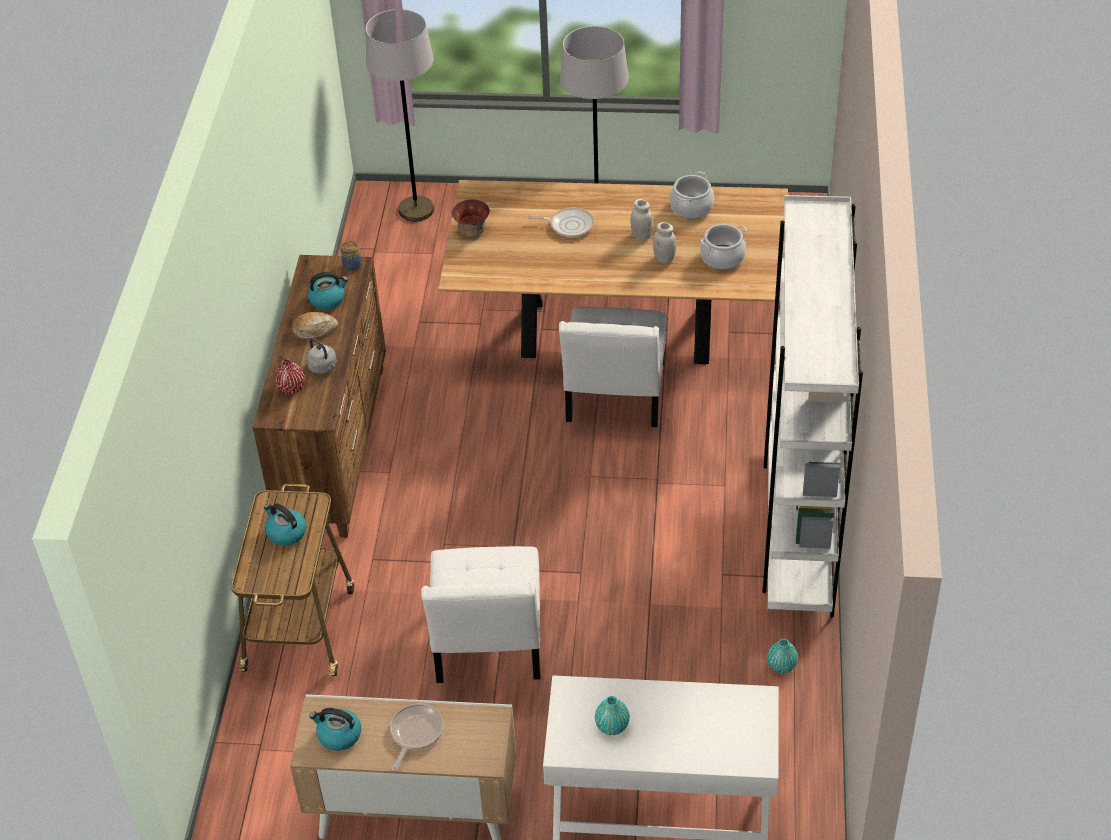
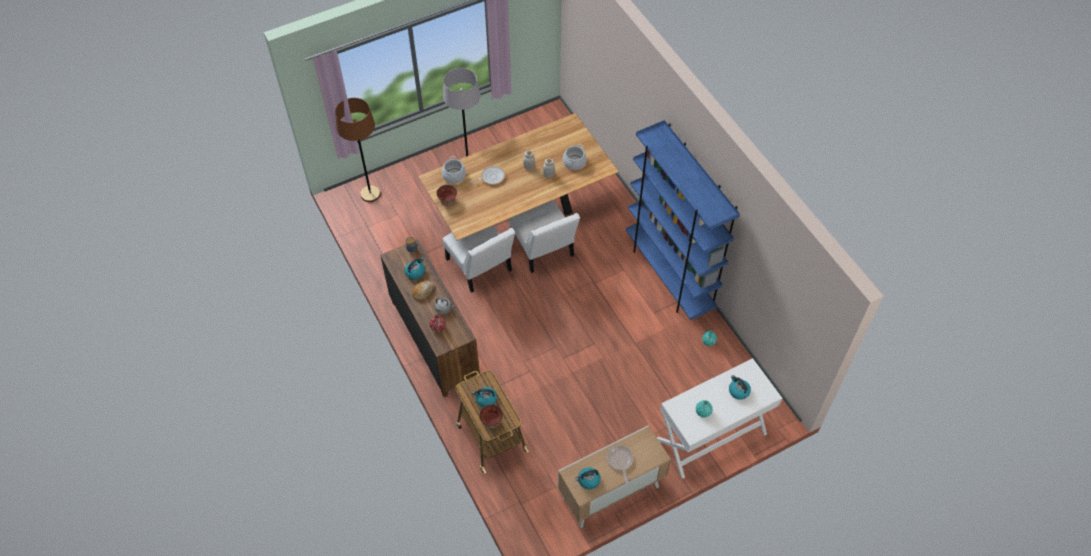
camera: 35 degrees left, 10 degrees up
grey floor lamp [366,9,434,221] -> brown floor lamp [335,98,381,202]
white chair [421,546,540,683] -> white chair moved to [443,226,515,293]
cooking pot [670,171,714,219] -> cooking pot moved to [442,156,466,184]
white bookcase [762,195,863,618] -> blue bookcase [626,120,740,320]
none -> bowl [479,404,503,428]
none -> kettle [729,375,751,400]

